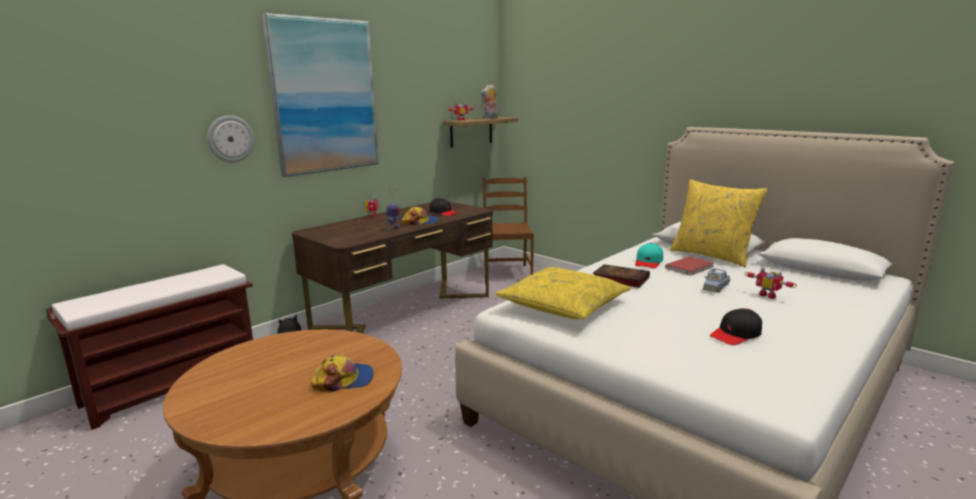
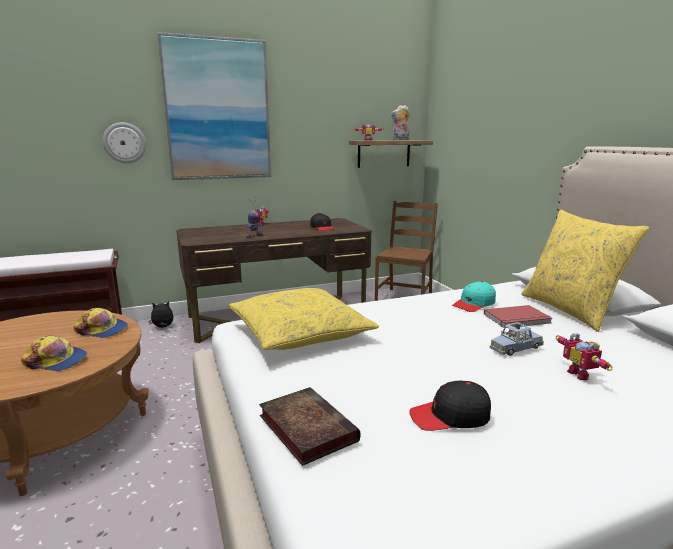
camera: 25 degrees right, 0 degrees up
cap [402,207,438,225] -> cap moved to [73,308,128,338]
book [592,264,650,288] -> book moved to [259,387,360,466]

